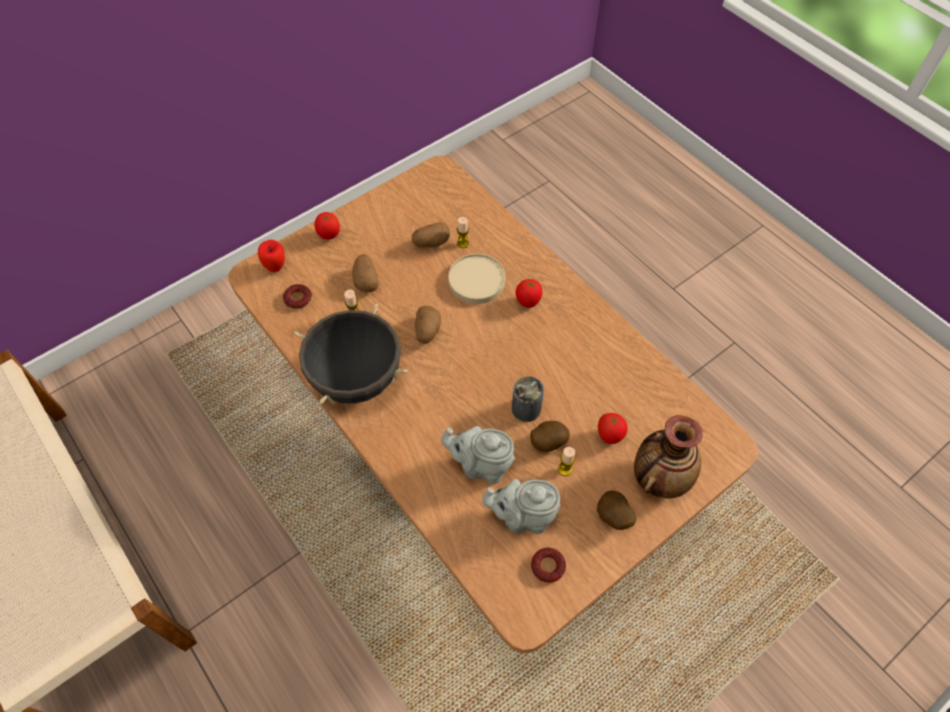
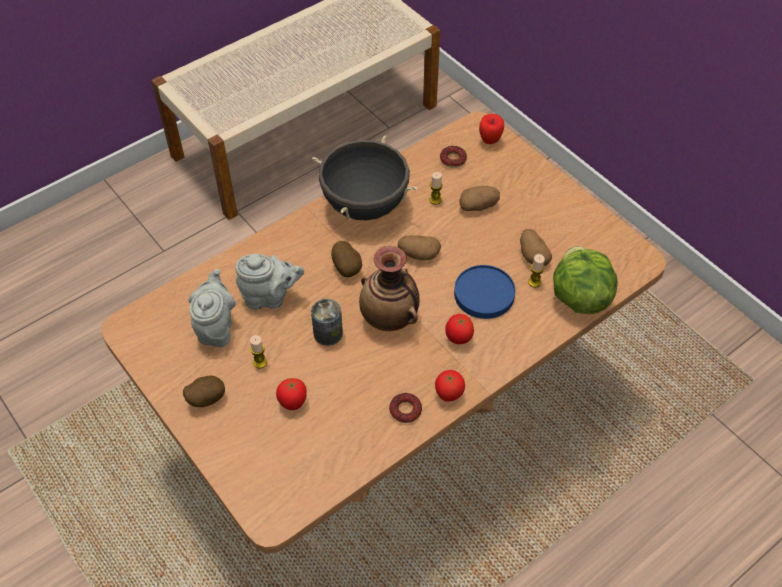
camera: 90 degrees right, 5 degrees down
tomato [314,212,340,240] -> tomato moved to [435,370,465,402]
grey teapot [441,426,515,484] -> grey teapot turned 75 degrees clockwise [235,254,304,310]
beige plate [449,254,505,304] -> blue plate [454,265,515,319]
potato [530,421,570,452] -> potato moved to [331,241,362,277]
donut [531,548,566,583] -> donut moved to [389,393,422,423]
vase [634,415,703,499] -> vase moved to [359,246,420,331]
none -> lettuce [553,246,618,314]

